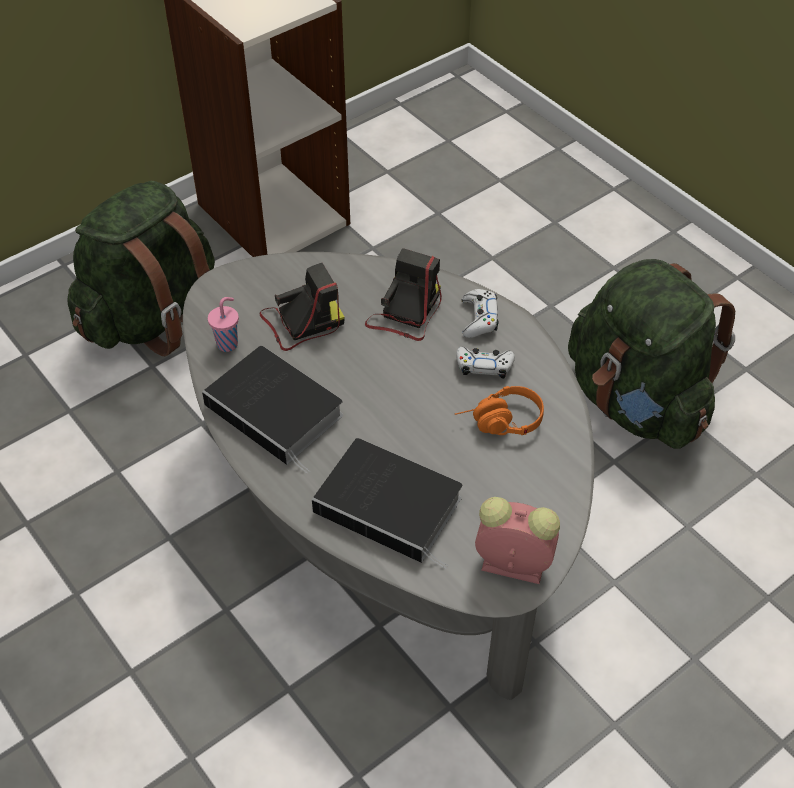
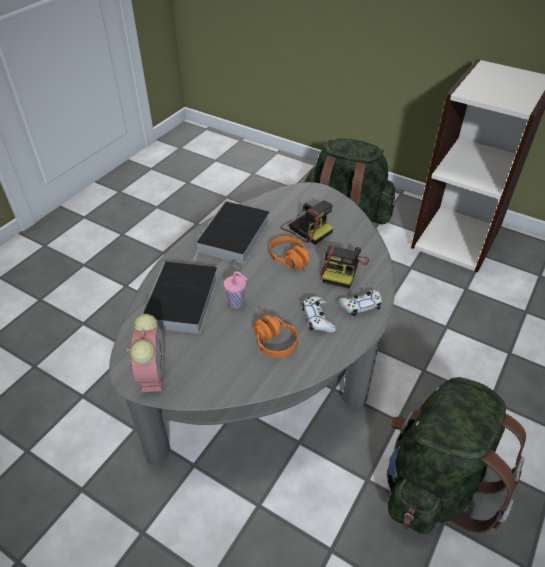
camera: 70 degrees right, 5 degrees down
pink cup [208,297,239,352] -> pink cup moved to [224,271,248,309]
camera [365,248,442,341] -> camera turned 105 degrees clockwise [320,246,369,289]
none -> orange headphones [270,236,310,273]

